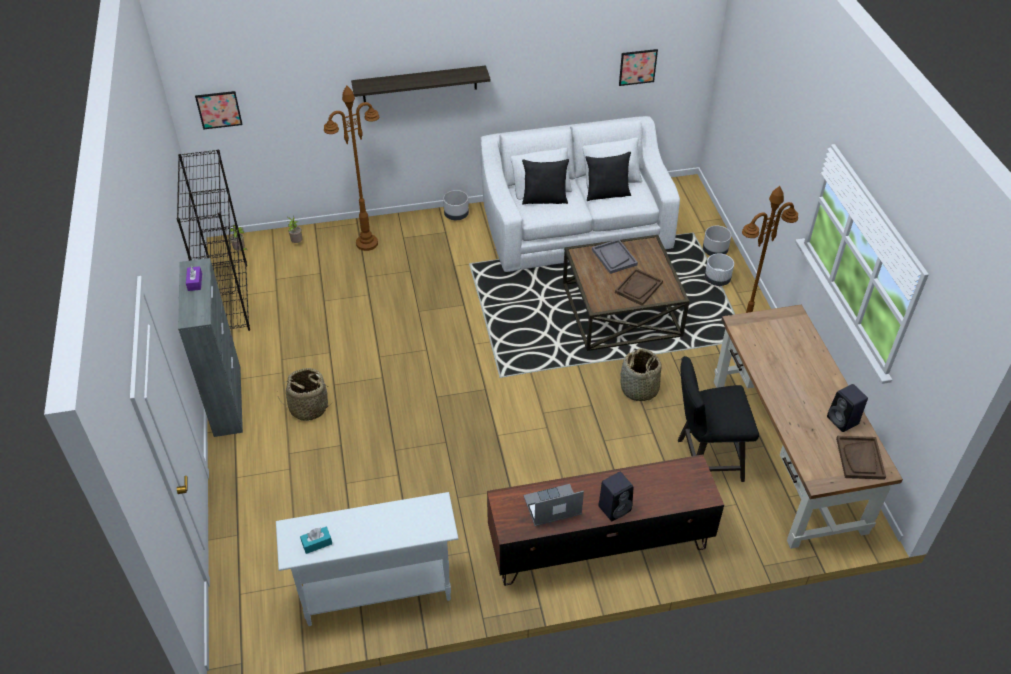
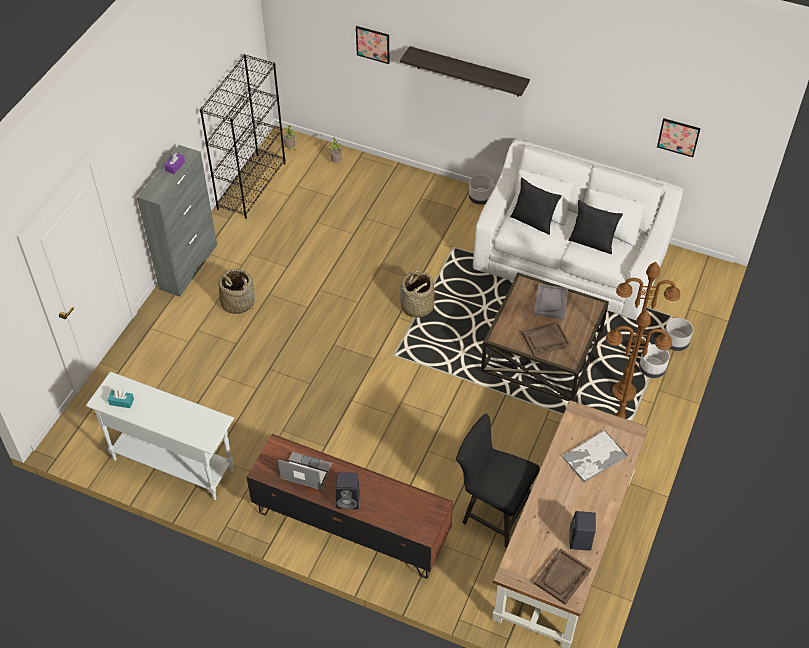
camera: 35 degrees right, 5 degrees up
picture [195,91,243,130] -> picture moved to [356,26,389,64]
brown floor lamp [324,86,379,251] -> brown floor lamp moved to [612,262,680,402]
basket [621,348,662,401] -> basket moved to [400,271,435,319]
none -> tray [562,430,627,483]

